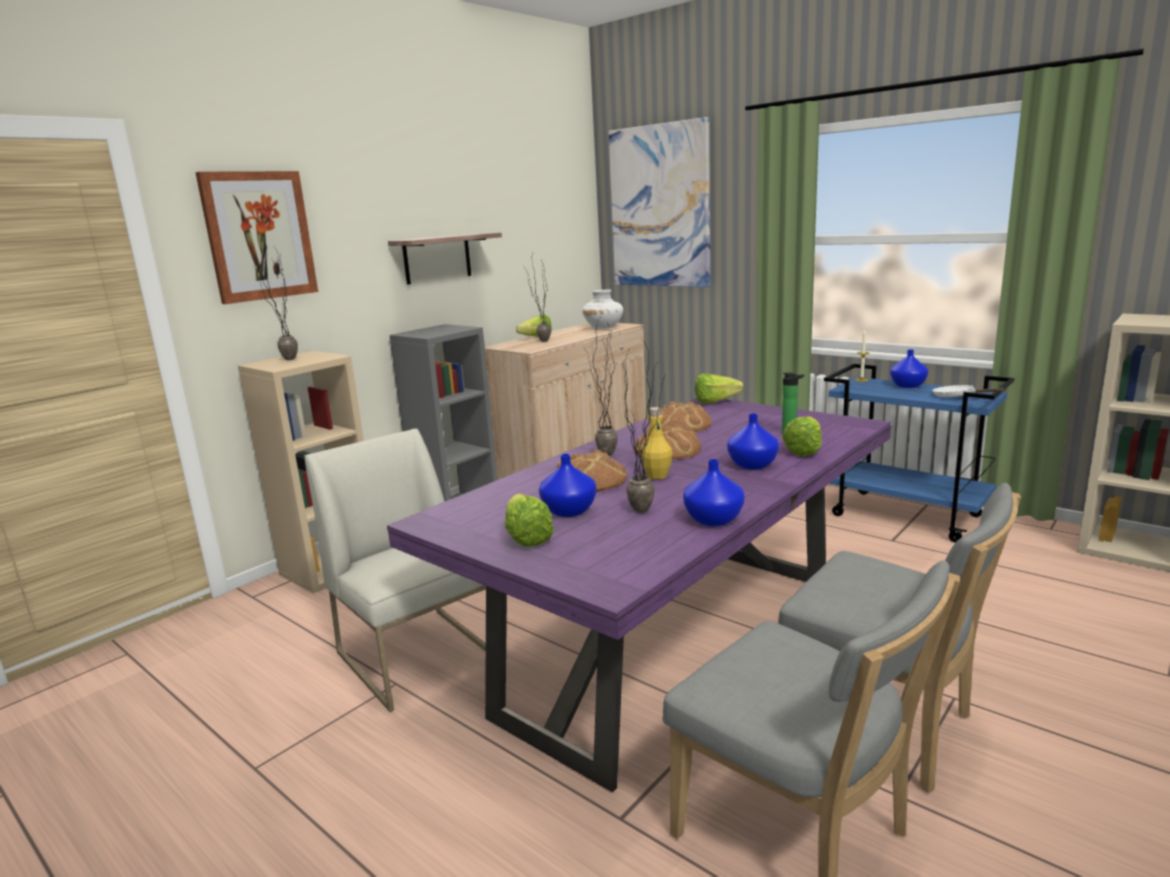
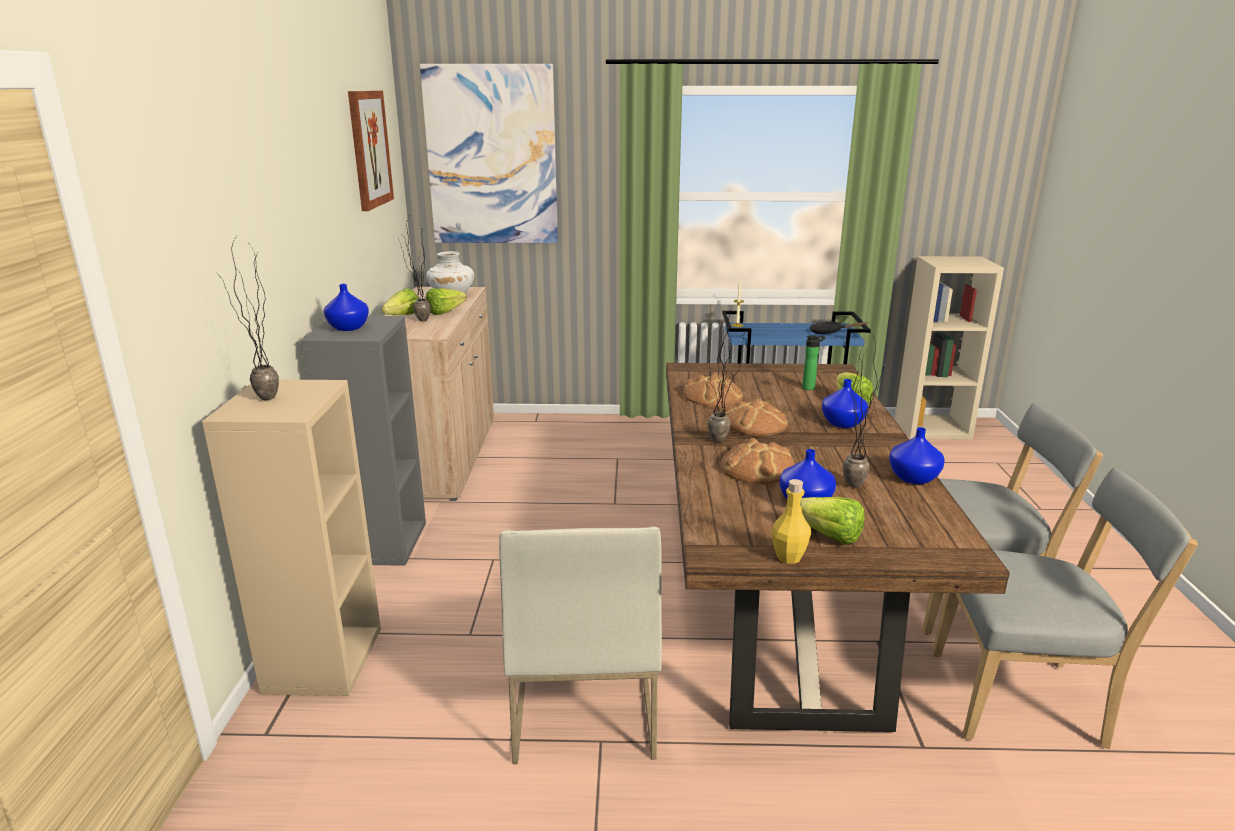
camera: 40 degrees left, 5 degrees up
picture [195,171,318,304] -> picture moved to [348,91,394,211]
white chair [304,428,486,712] -> white chair turned 105 degrees counterclockwise [499,527,662,764]
purple dining table [387,398,891,792] -> brown dining table [666,363,1010,733]
shelf [388,233,502,285] -> none
yellow bottle [640,407,673,479] -> yellow bottle moved to [772,479,811,564]
lettuce [695,373,744,404] -> lettuce moved to [426,288,466,315]
blue vase [890,349,928,388] -> blue vase moved to [324,284,369,331]
white frying pan [932,385,1003,397] -> black frying pan [810,322,867,334]

